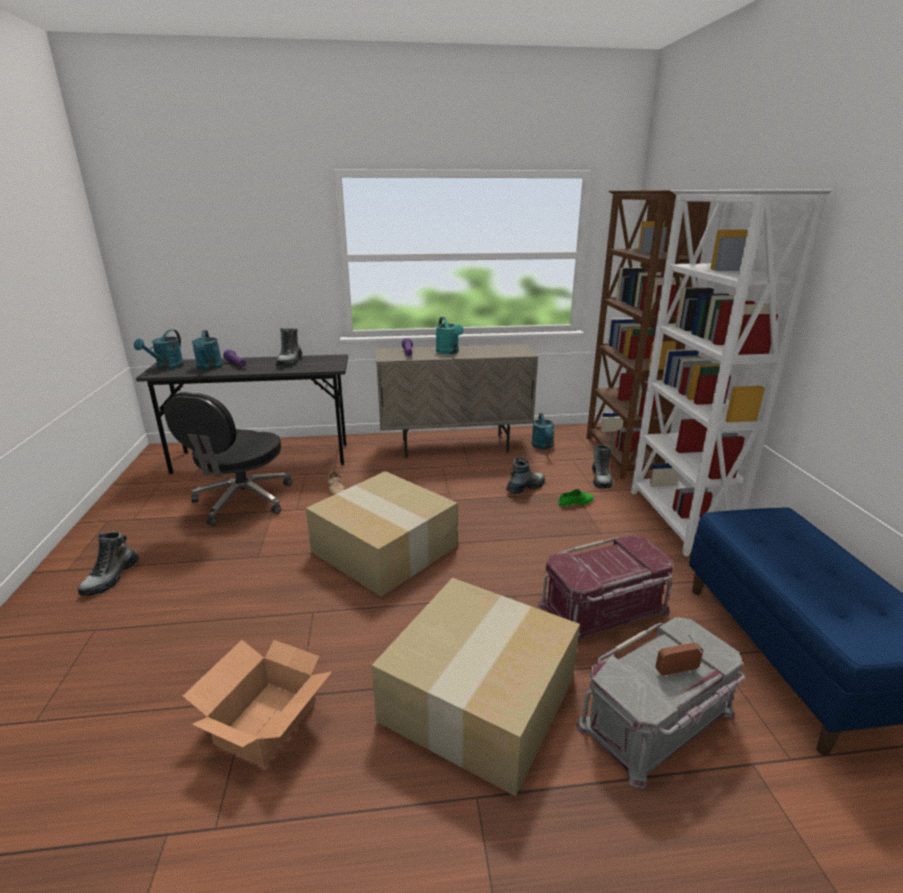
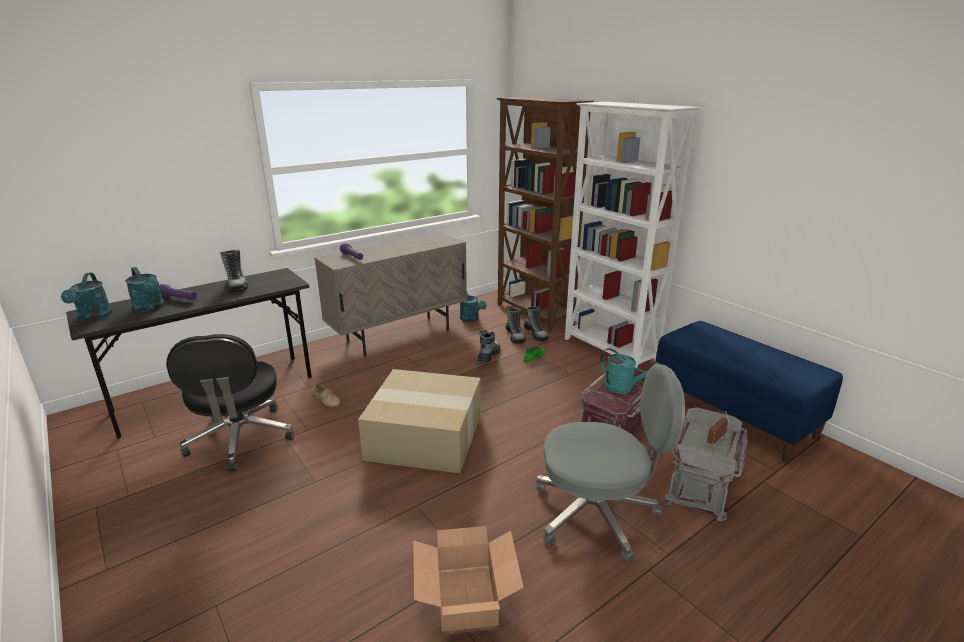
camera: 30 degrees left, 0 degrees up
boot [78,531,139,595] -> boot moved to [506,308,526,343]
cardboard box [372,578,580,797] -> grey office chair [536,364,685,562]
turquoise watering can [436,317,464,354] -> turquoise watering can moved to [600,348,660,394]

